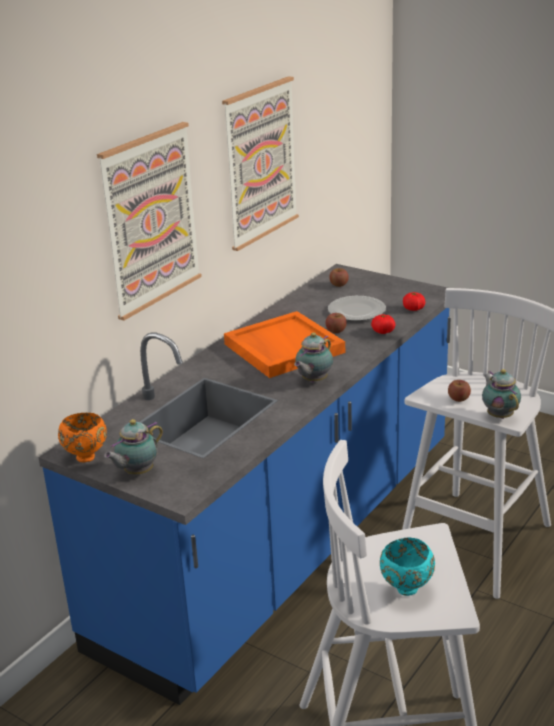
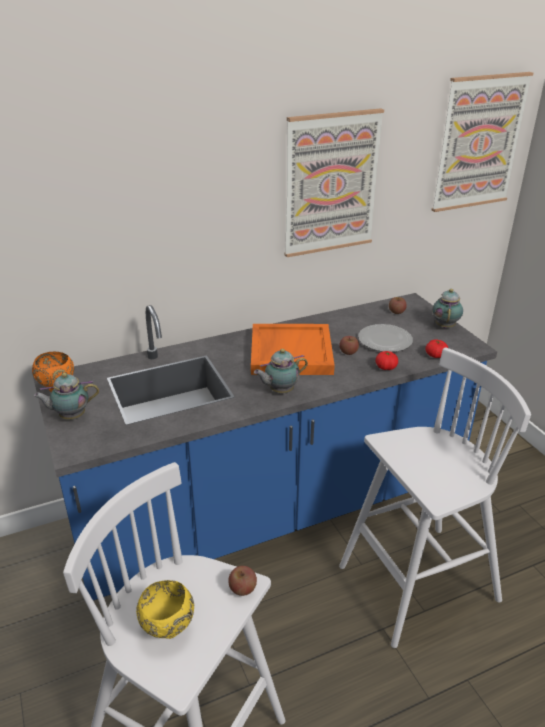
camera: 30 degrees right, 5 degrees up
picture [97,122,202,321] -> picture moved to [432,72,533,212]
turquoise bowl [380,537,435,596] -> yellow bowl [136,580,194,639]
apple [448,380,471,402] -> apple moved to [228,566,257,596]
teapot [482,369,521,419] -> teapot moved to [432,289,463,328]

